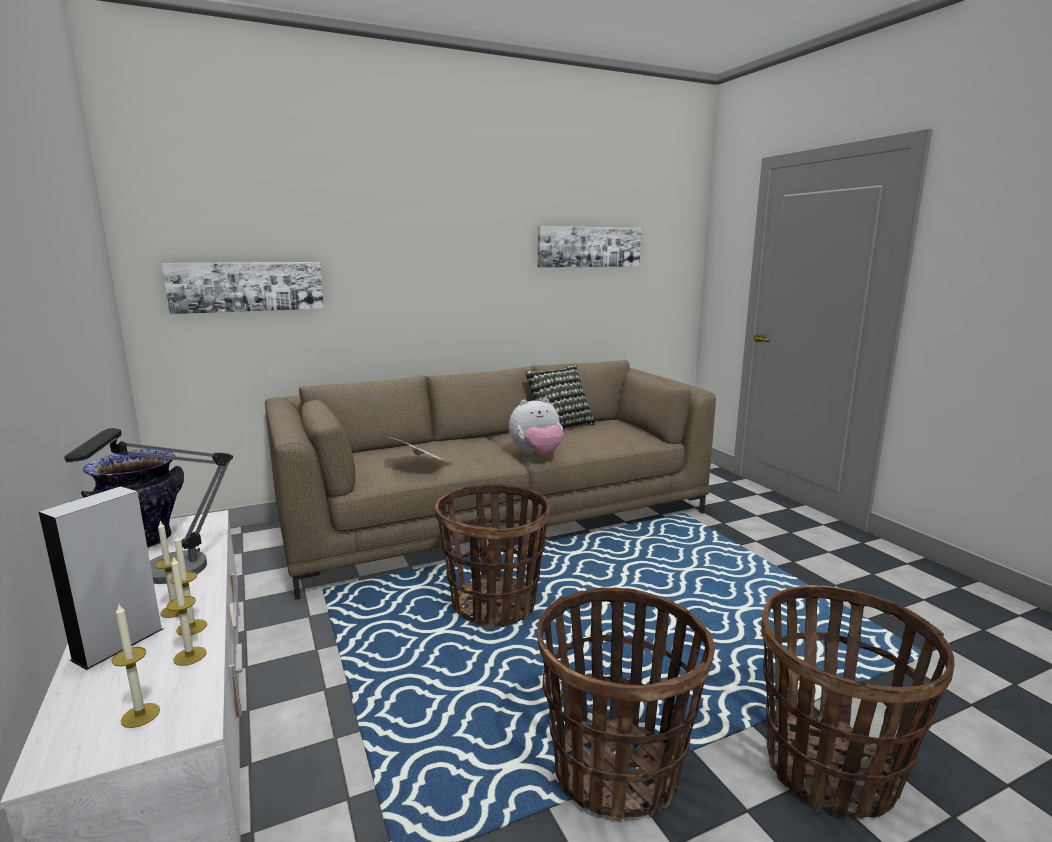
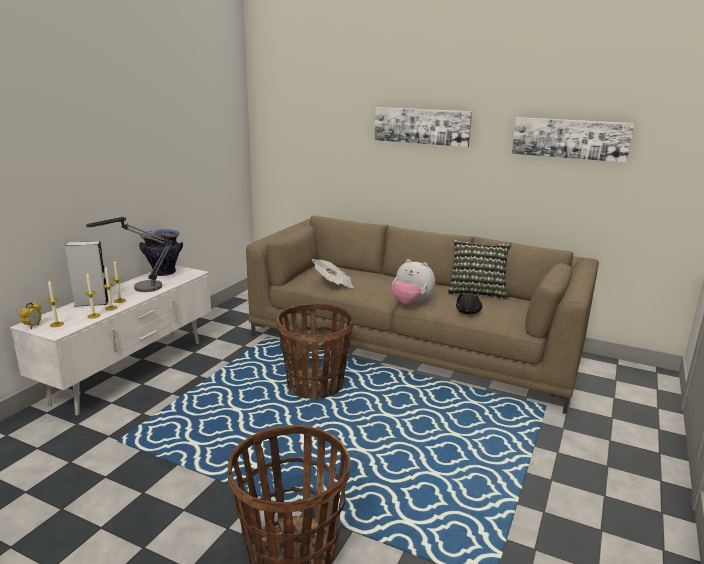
camera: 50 degrees right, 5 degrees up
picture [162,262,324,314] -> picture moved to [374,107,472,147]
basket [537,588,715,819] -> none
none -> alarm clock [19,302,42,329]
none -> black plush toy [456,293,482,314]

